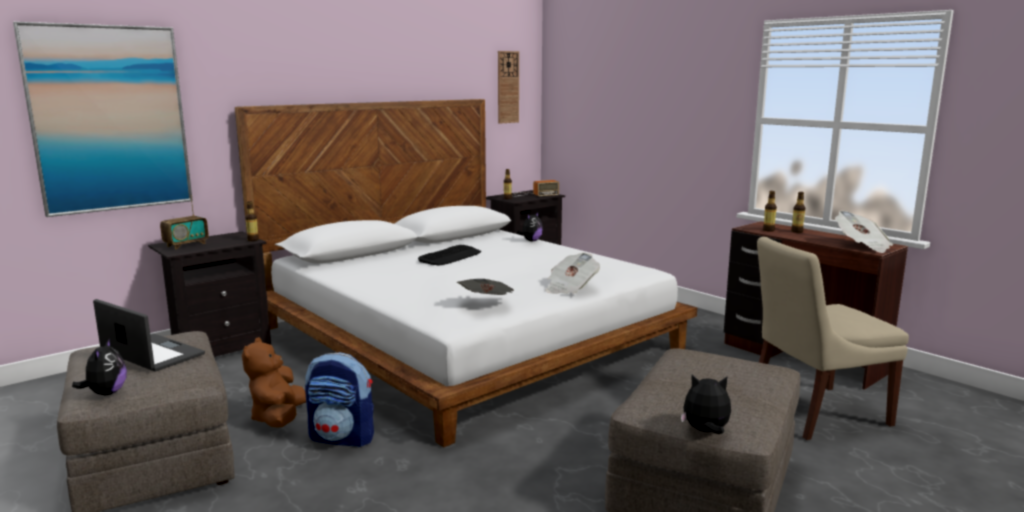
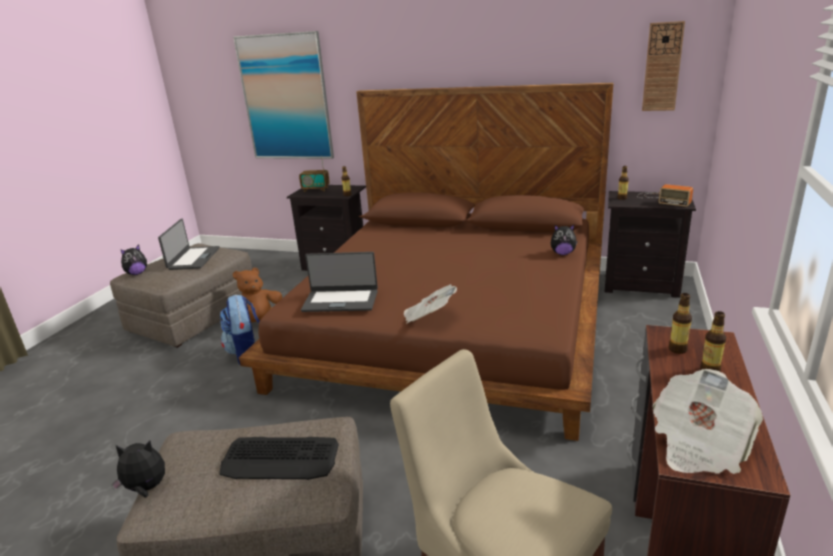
camera: 60 degrees right, 10 degrees up
white bed [235,99,697,447] -> brown bed [239,83,613,441]
keyboard [418,245,481,266] -> keyboard moved to [220,437,339,480]
newspaper [457,279,514,295] -> laptop [301,252,378,312]
plush toy [681,375,731,434] -> plush toy turned 75 degrees counterclockwise [111,440,165,498]

